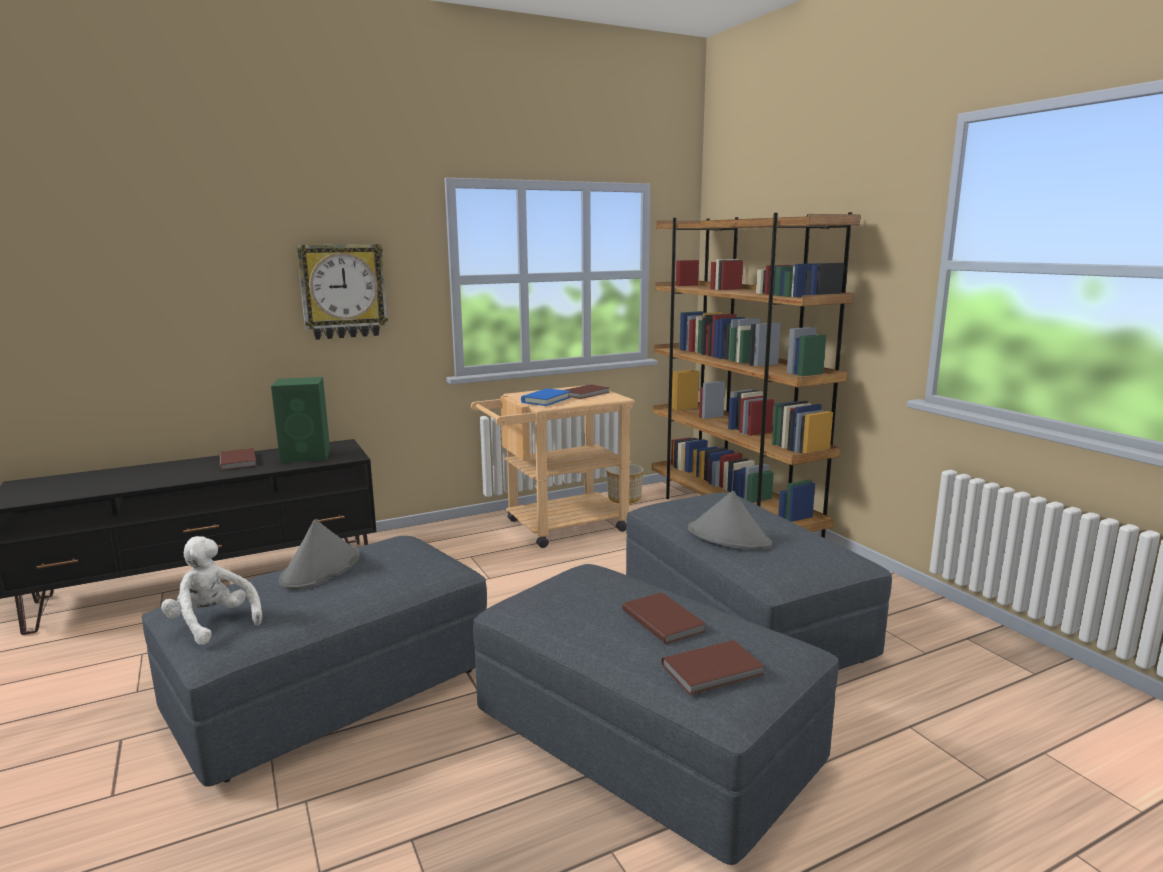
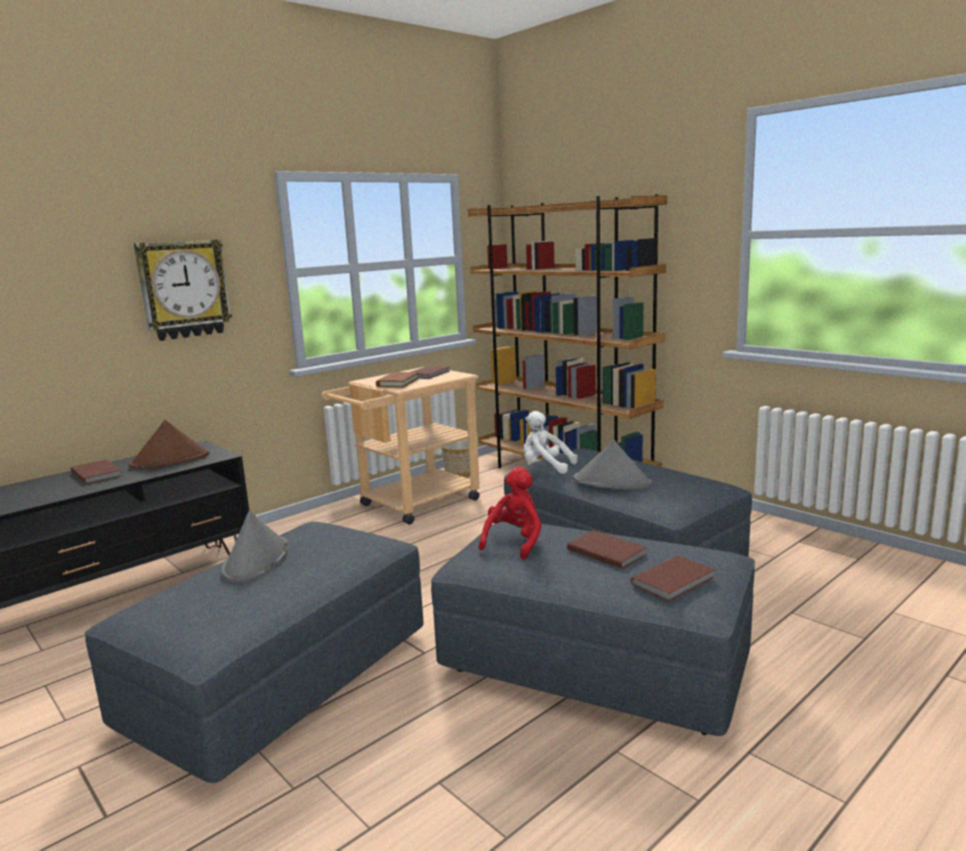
camera: 15 degrees left, 0 degrees up
white plush toy [161,536,262,645] -> white plush toy moved to [524,411,578,474]
green speaker [271,377,330,463] -> brown hat [129,420,209,468]
blue book [521,388,571,406] -> brown book [376,372,419,388]
none -> red plush toy [479,467,542,559]

